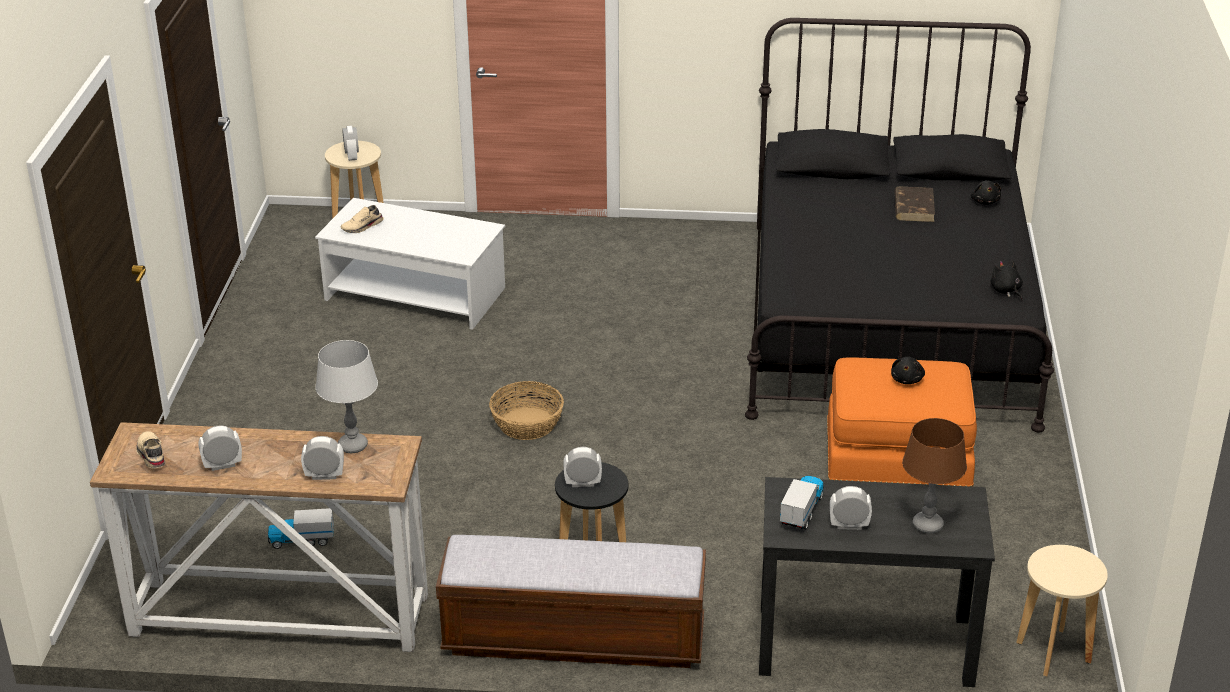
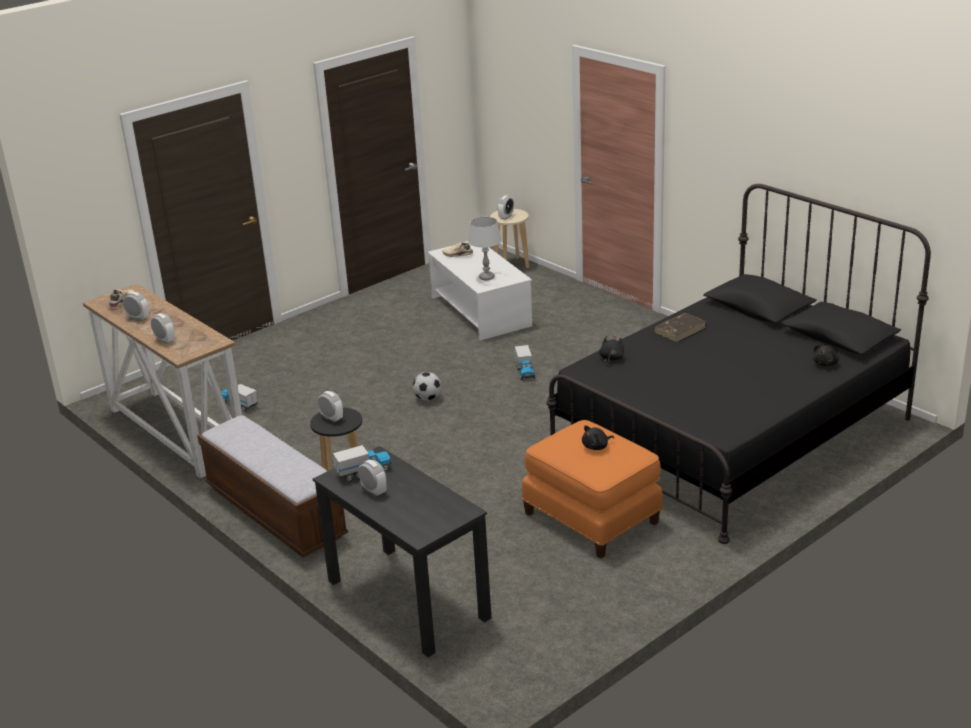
camera: 45 degrees right, 5 degrees down
grey table lamp [315,340,378,453] -> grey table lamp moved to [468,217,502,281]
basket [489,381,564,440] -> football [413,372,441,401]
brown book [895,186,935,222] -> brown book moved to [654,313,706,342]
brown table lamp [902,418,967,533] -> none
black plush toy [991,260,1023,301] -> black plush toy moved to [599,336,624,366]
beige stool [1016,545,1108,676] -> none
none -> toy truck [515,345,535,380]

